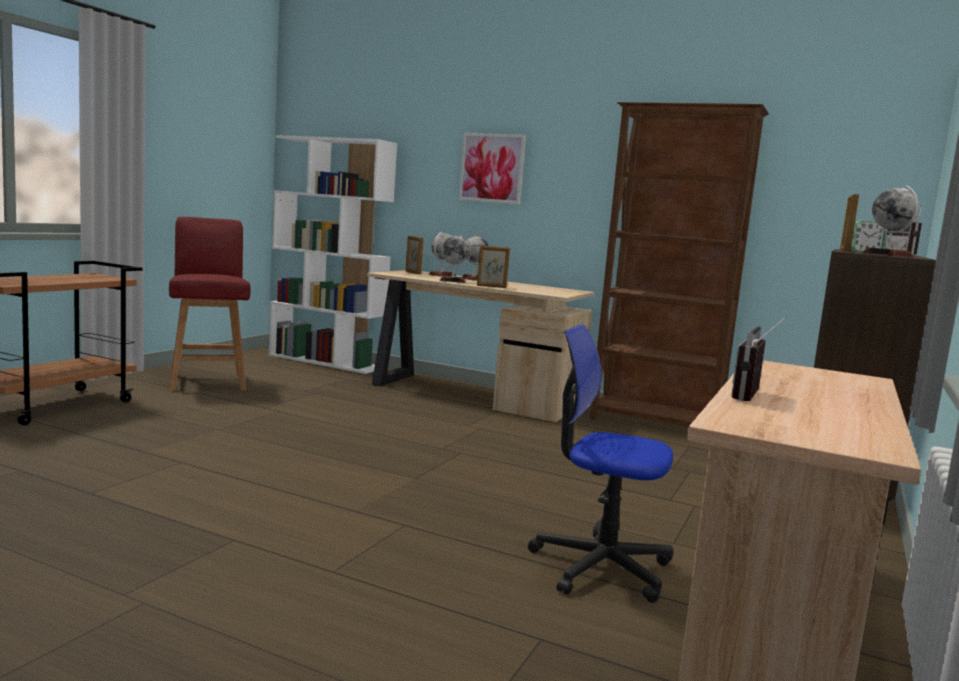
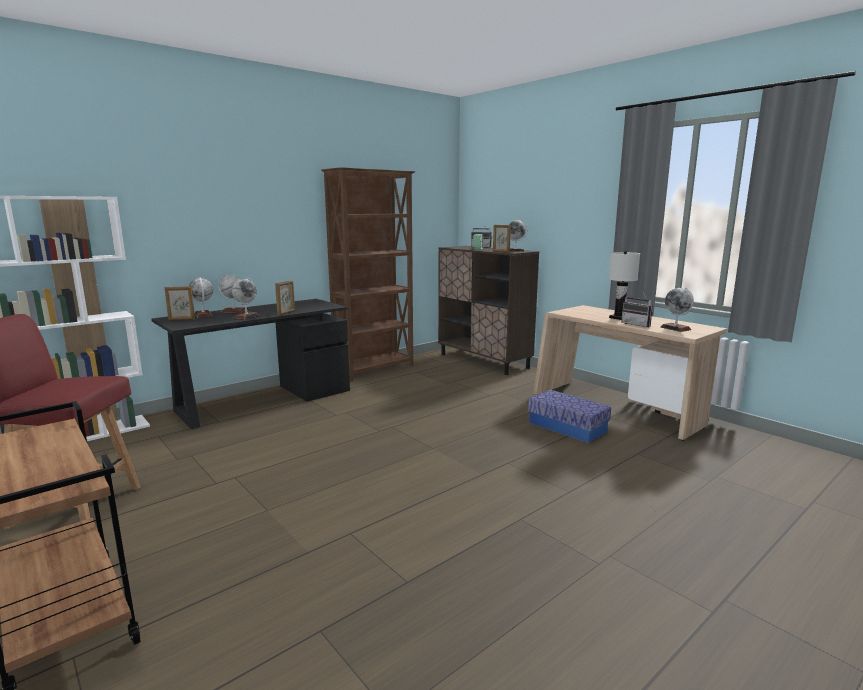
camera: 65 degrees left, 5 degrees up
beige desk [367,270,595,422] -> black desk [151,299,350,429]
picture [459,133,526,204] -> none
office chair [528,324,673,603] -> storage box [528,390,611,443]
none -> white table lamp [608,251,640,320]
none -> globe [661,287,694,332]

